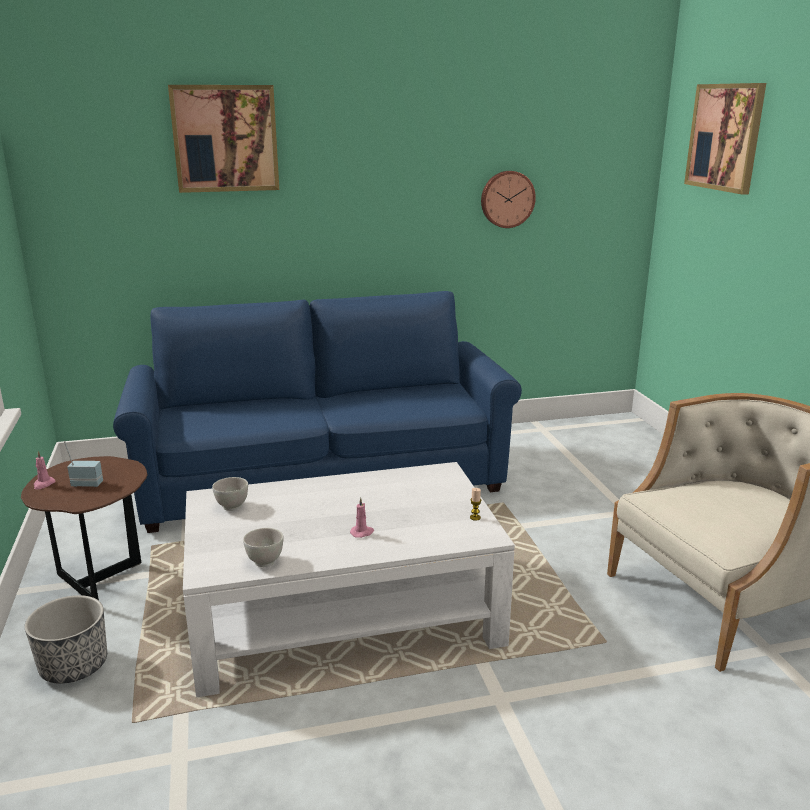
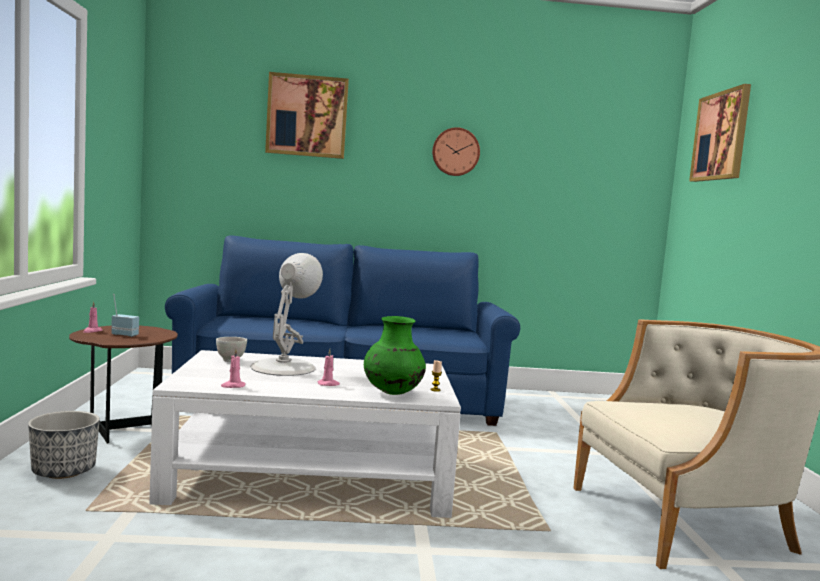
camera: 10 degrees right, 15 degrees down
white bowl [243,528,283,567] -> pink candle [221,349,245,388]
wall clock [481,171,536,228] -> wall clock moved to [432,127,480,176]
none -> white table lamp [250,253,323,376]
none -> green vase [364,316,426,395]

